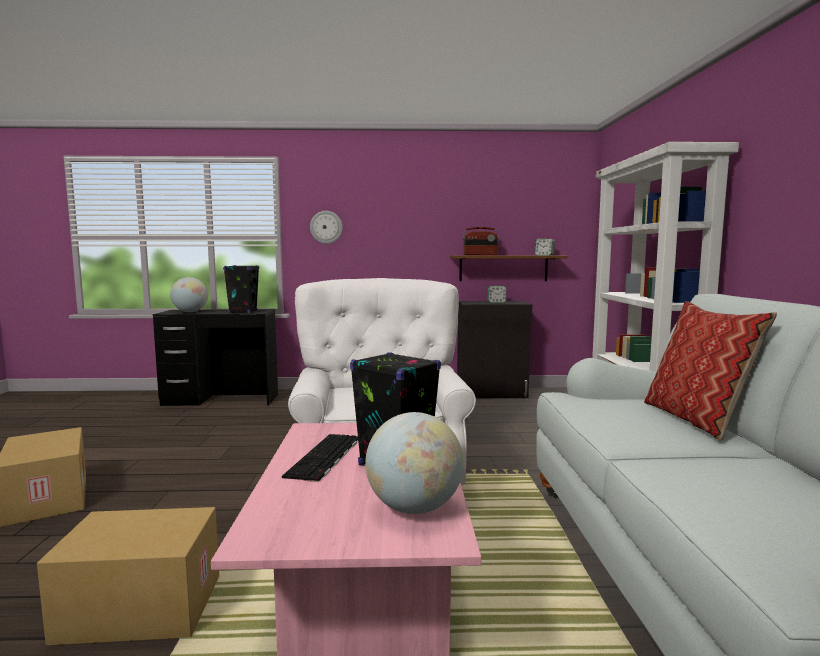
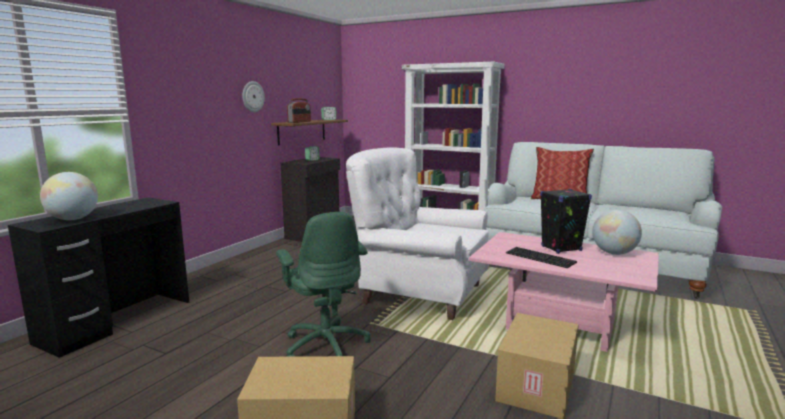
camera: 60 degrees left, 5 degrees up
black speaker [223,265,259,313] -> none
wall clock [310,211,343,244] -> wall clock moved to [242,81,265,112]
none -> green office chair [276,212,371,357]

